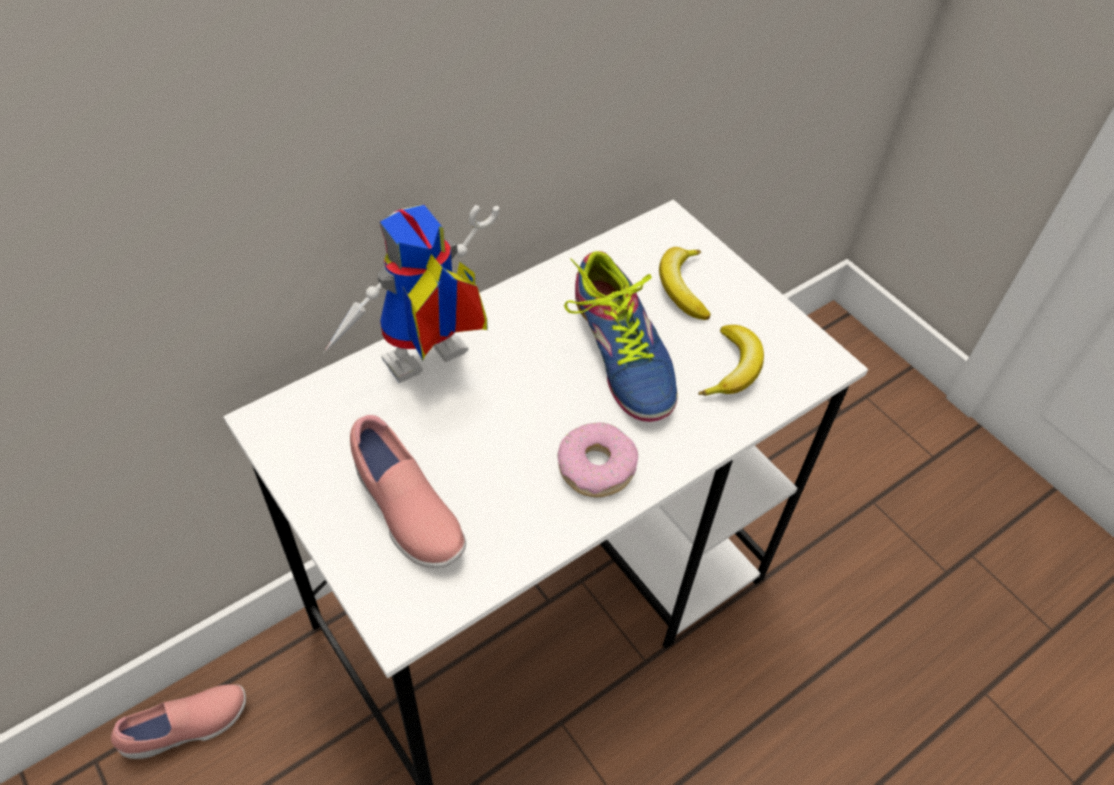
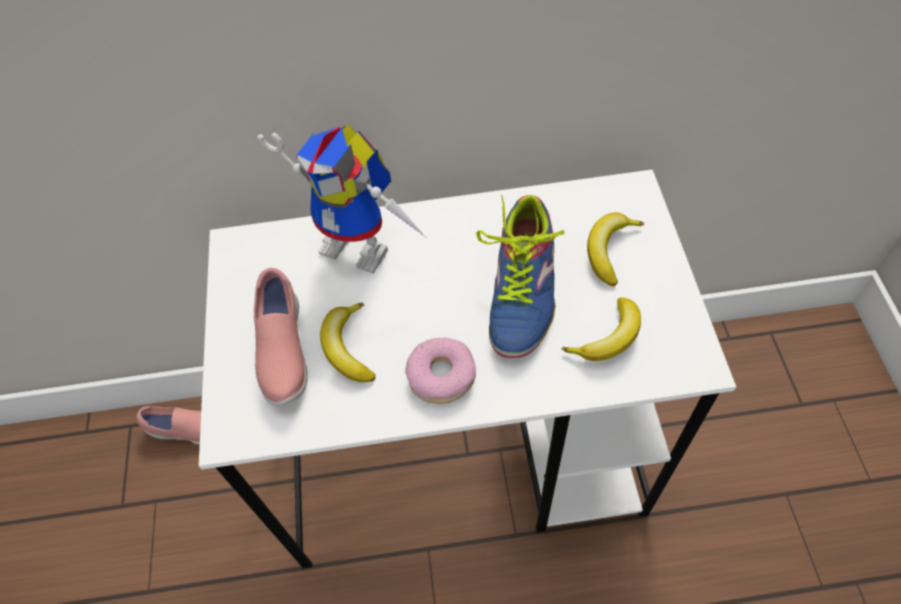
camera: 35 degrees right, 5 degrees up
toy robot [324,205,499,383] -> toy robot turned 150 degrees counterclockwise [257,124,425,274]
none -> banana [320,303,376,382]

